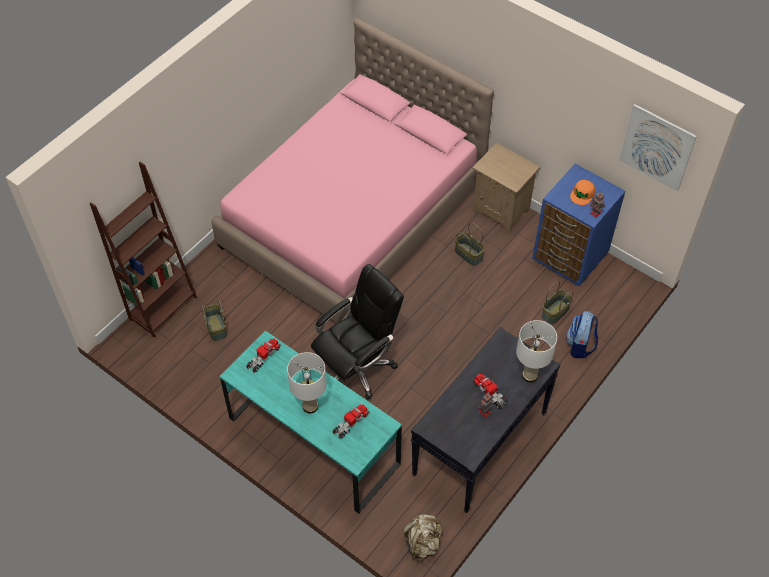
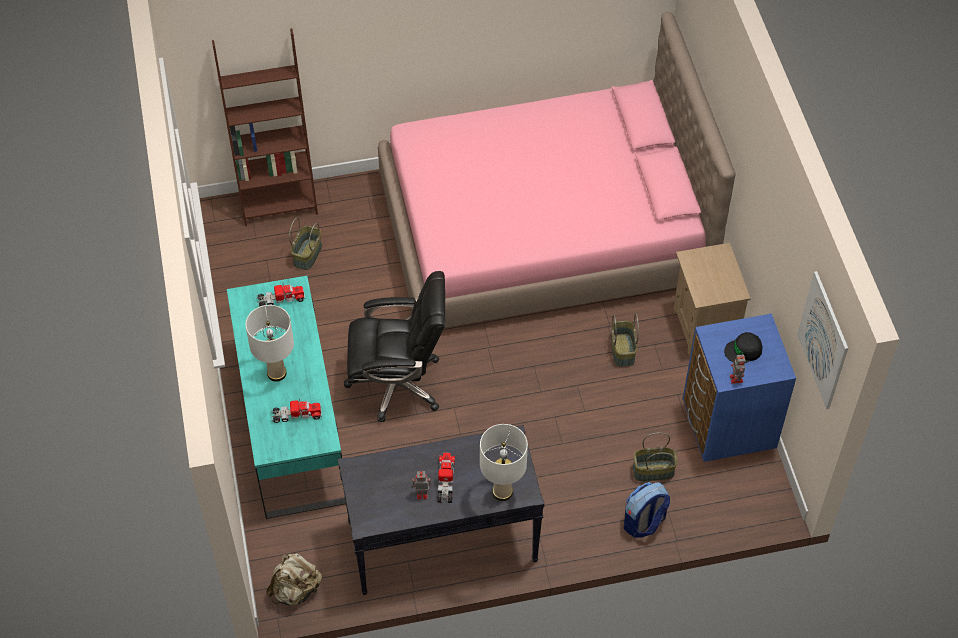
camera: 40 degrees right, 0 degrees up
orange cap [570,180,595,205] -> black cap [724,332,763,363]

